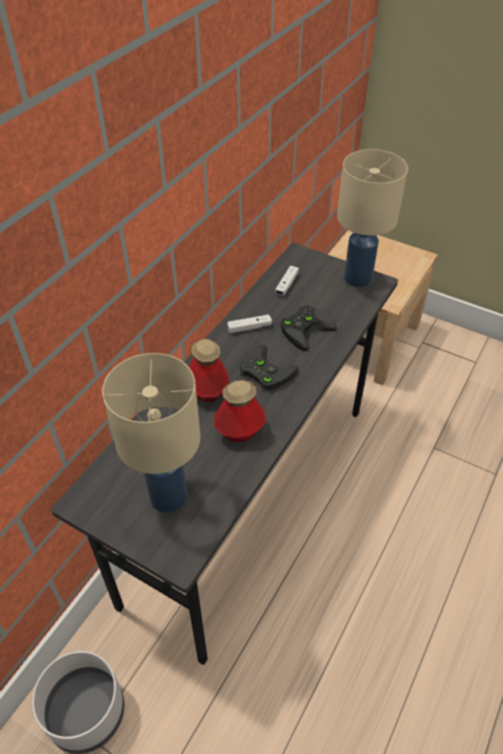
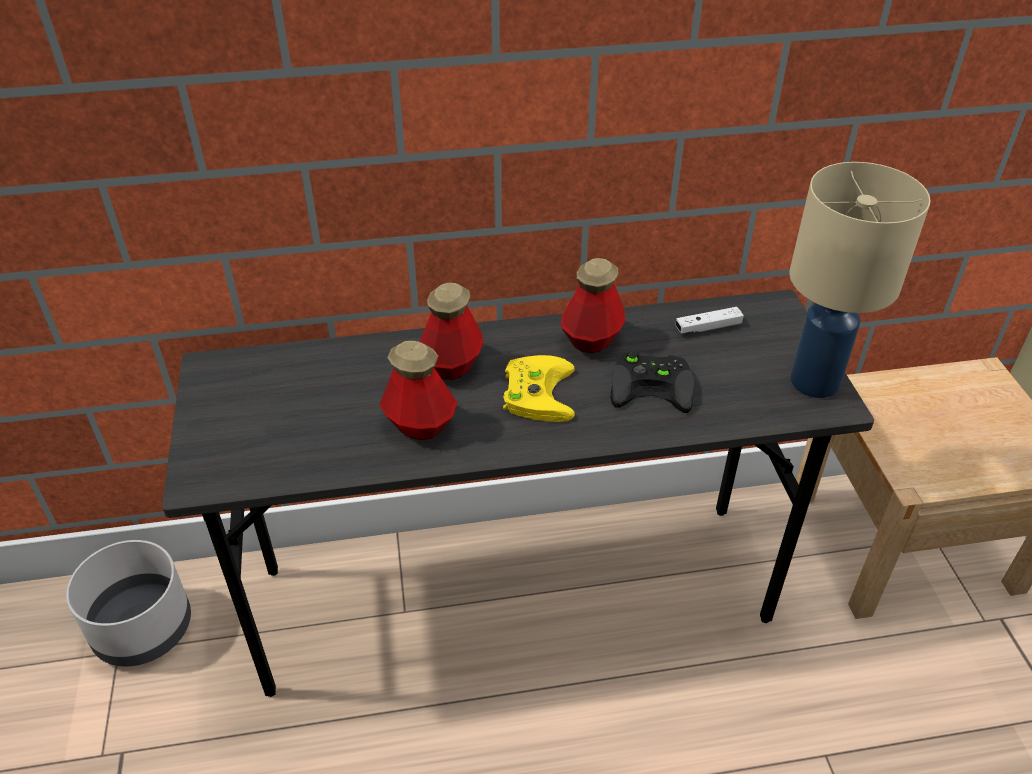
camera: 50 degrees right, 5 degrees down
beige table lamp [102,353,200,513] -> none
white game controller [227,315,272,333] -> bottle [561,258,625,353]
black game controller [239,345,299,392] -> yellow game controller [503,355,575,422]

